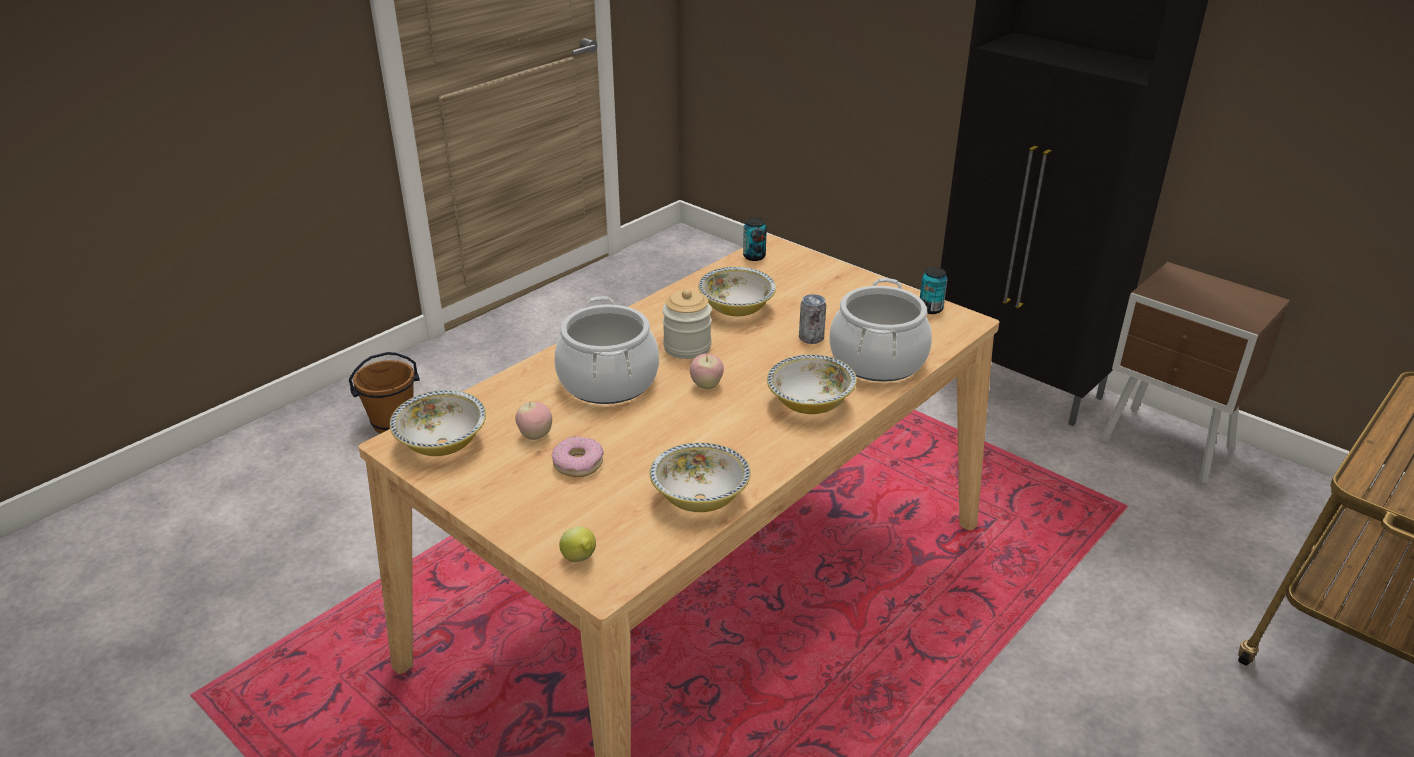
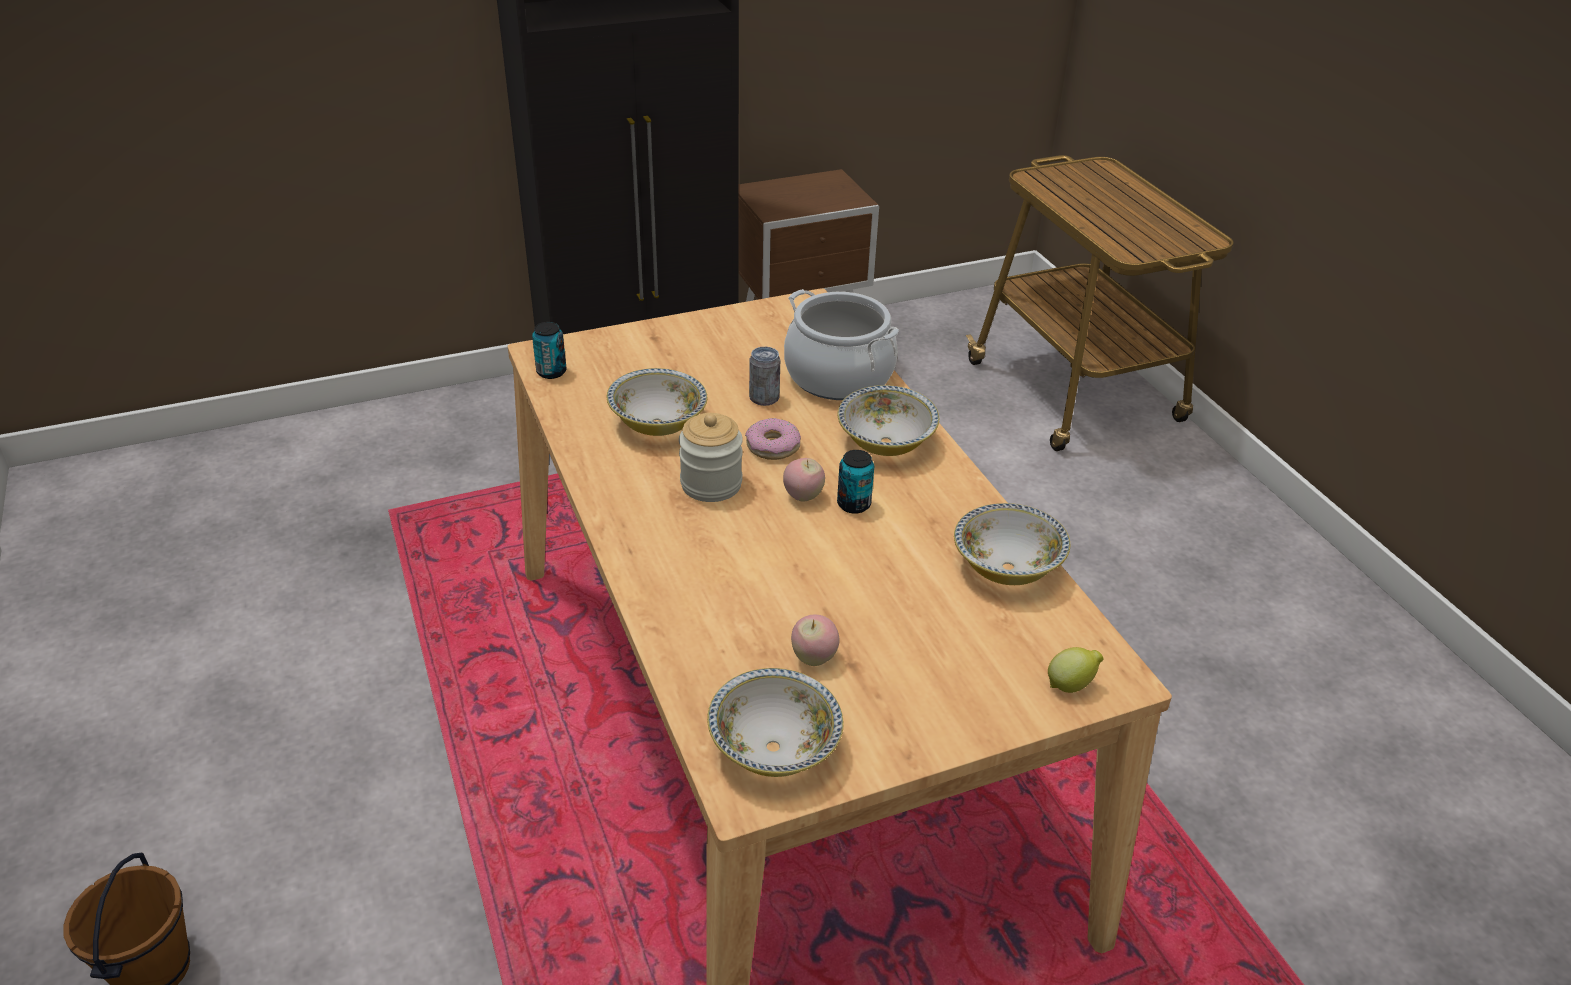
camera: 65 degrees left, 5 degrees up
donut [552,437,604,477] -> donut moved to [745,418,801,460]
cooking pot [554,296,659,404] -> none
can [920,267,948,314] -> can moved to [837,450,874,514]

